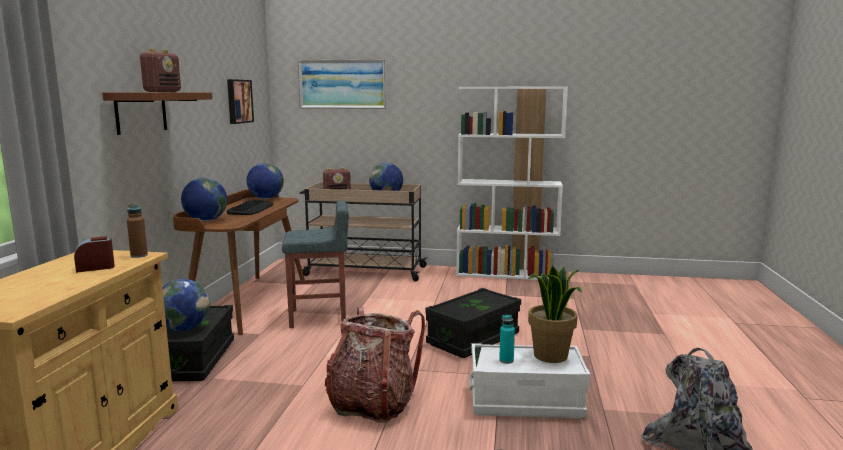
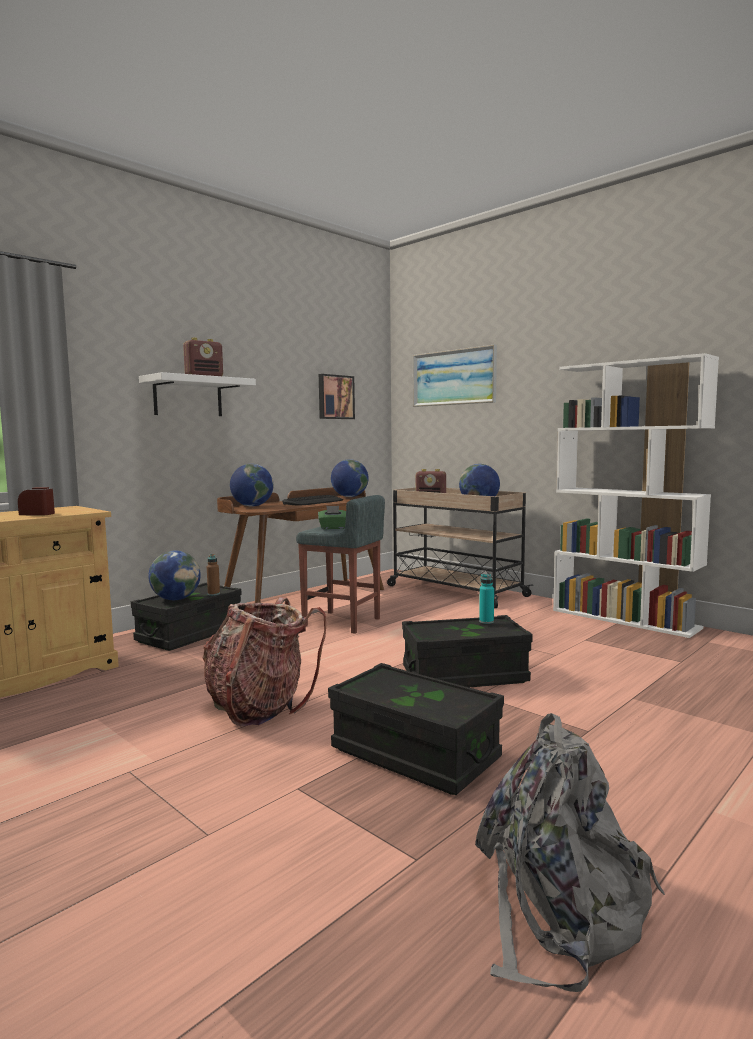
camera: 35 degrees right, 5 degrees down
brown shelf [102,92,213,135] -> white shelf [139,372,256,416]
brown bottle [127,203,148,258] -> brown bottle moved to [207,554,220,596]
white storage box [469,343,590,418] -> black storage box [328,663,504,795]
turquoise bottle [499,315,515,364] -> turquoise bottle moved to [479,574,494,624]
potted plant [528,266,582,363] -> none
none -> green tissue box [318,506,346,529]

